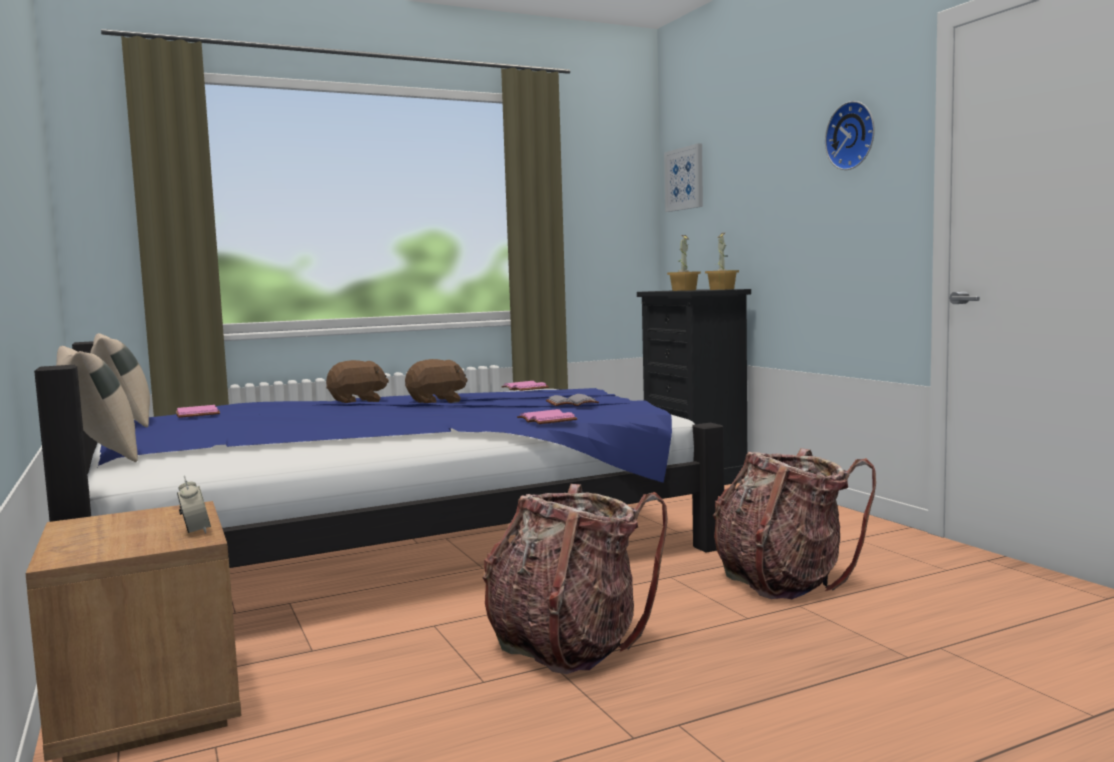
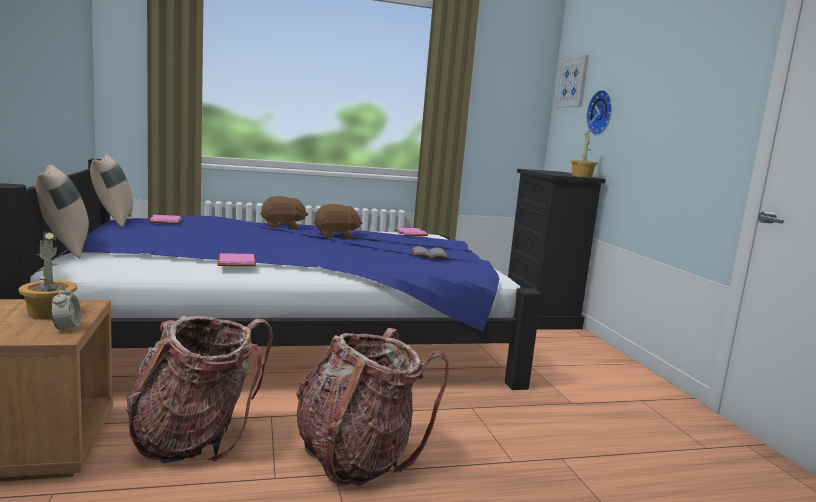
camera: 10 degrees right, 5 degrees up
pink book [517,409,578,424] -> pink book moved to [218,253,256,266]
potted plant [667,235,701,291] -> potted plant moved to [18,232,77,319]
backpack [713,448,876,599] -> backpack moved to [125,316,273,463]
wall clock [825,101,875,170] -> wall clock moved to [586,90,612,135]

